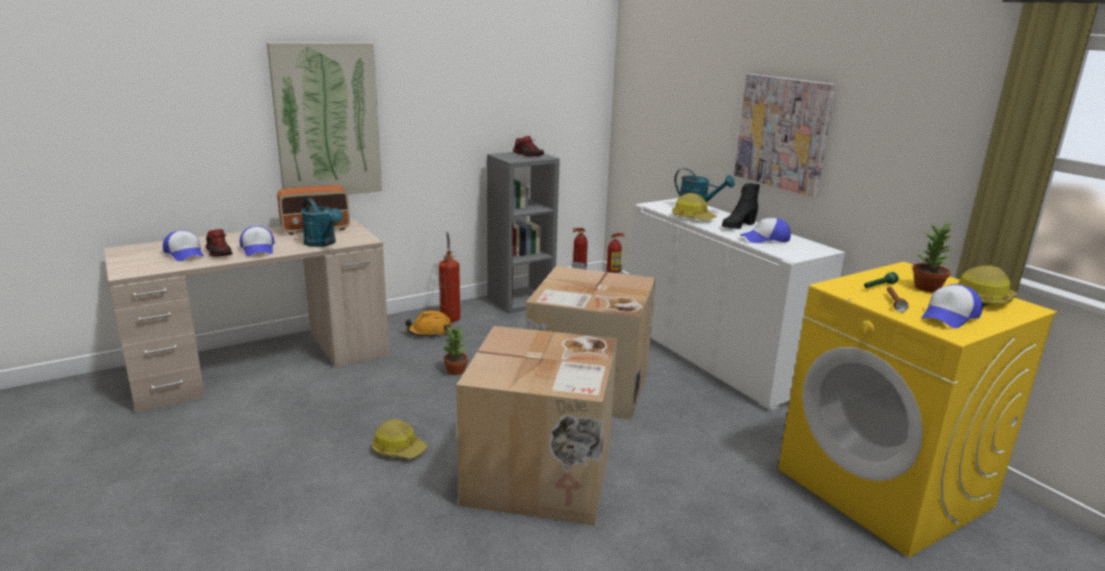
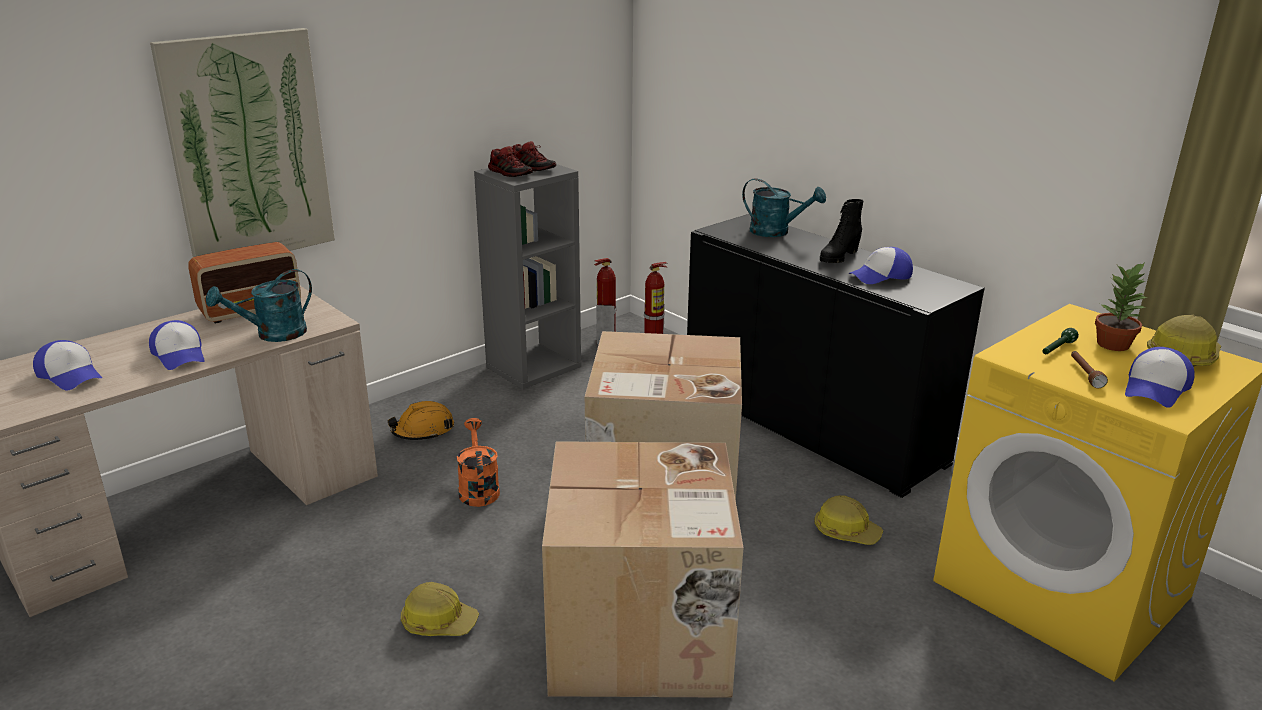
camera: 10 degrees left, 5 degrees up
shoe [206,229,233,257] -> shoe moved to [488,146,533,177]
turquoise watering can [301,198,343,247] -> turquoise watering can turned 105 degrees clockwise [206,269,312,342]
fire extinguisher [439,232,460,322] -> none
potted plant [444,326,468,375] -> orange watering can [457,418,500,507]
white cabinet [629,198,845,411] -> black cabinet [687,214,985,498]
hard hat [672,193,717,220] -> hard hat moved to [814,495,883,545]
picture [734,74,836,197] -> none

